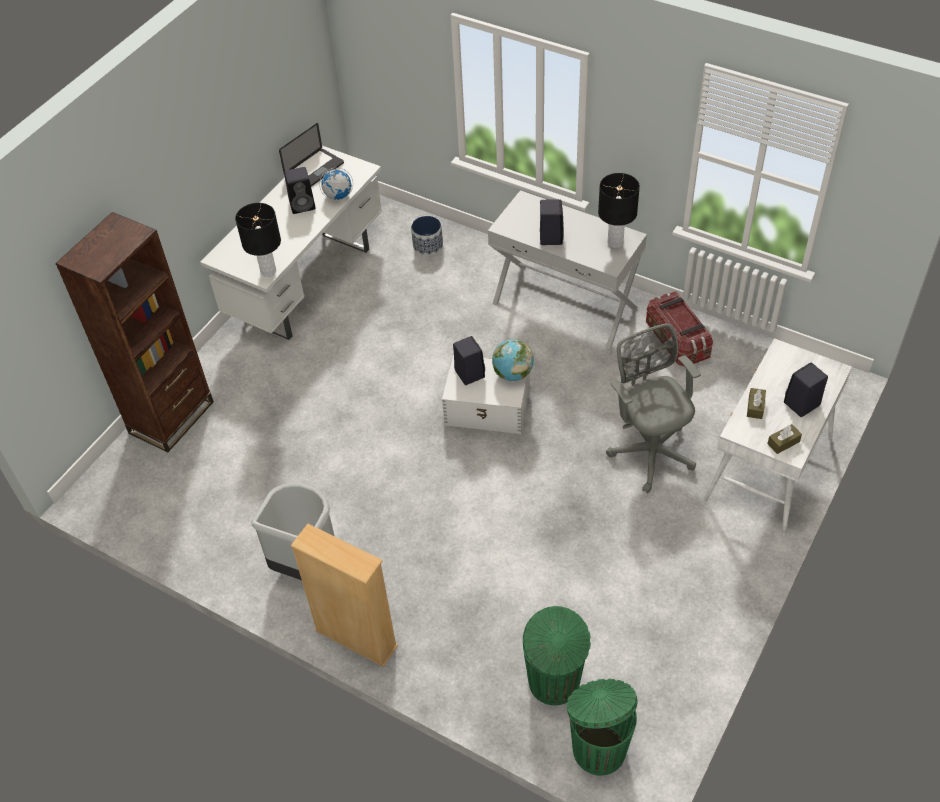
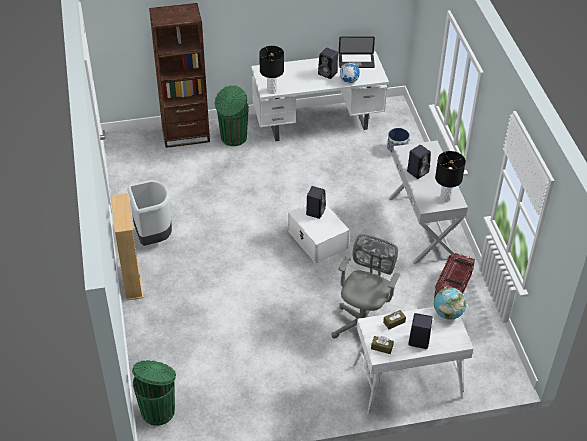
camera: 45 degrees right, 5 degrees down
globe [492,339,534,381] -> globe moved to [434,288,466,320]
green trash can [523,606,591,705] -> green trash can moved to [215,85,249,146]

